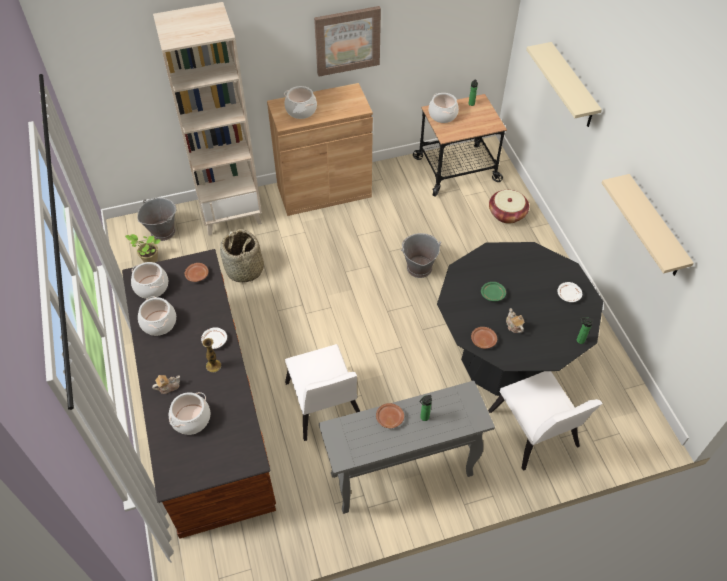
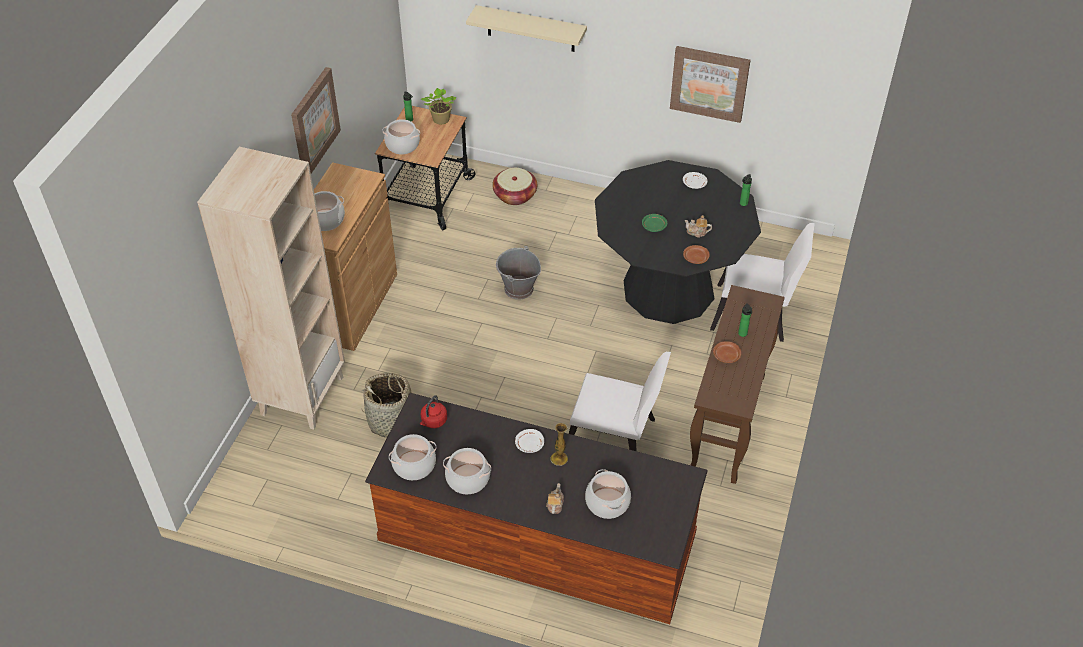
camera: 55 degrees left, 5 degrees down
potted plant [125,234,160,263] -> potted plant moved to [421,88,456,124]
grey bucket [137,197,176,241] -> none
brown plate [185,263,209,282] -> red kettle [420,395,447,428]
grey console table [319,381,495,514] -> brown console table [690,285,785,484]
beige shelf [602,174,694,276] -> picture [670,46,750,123]

